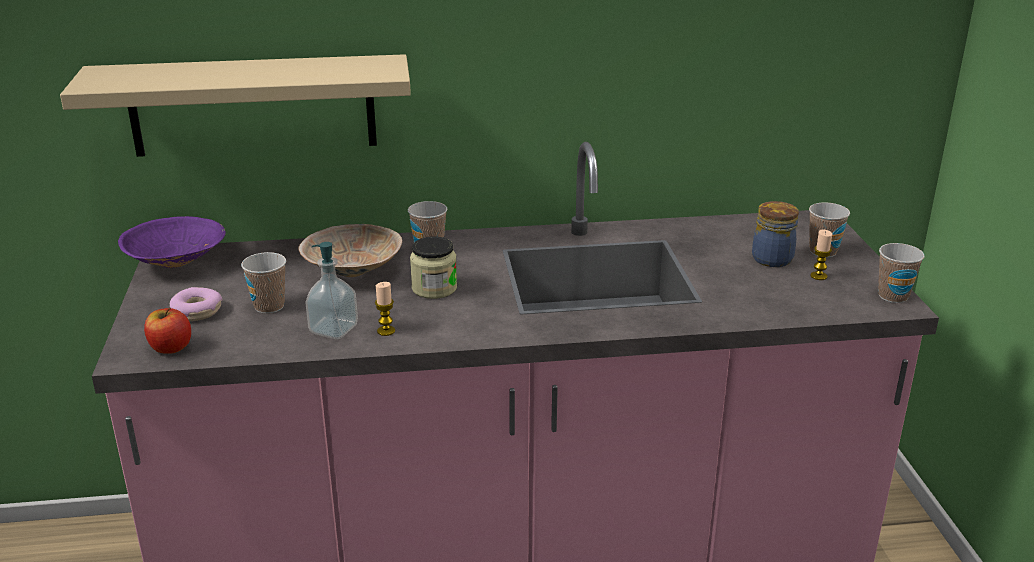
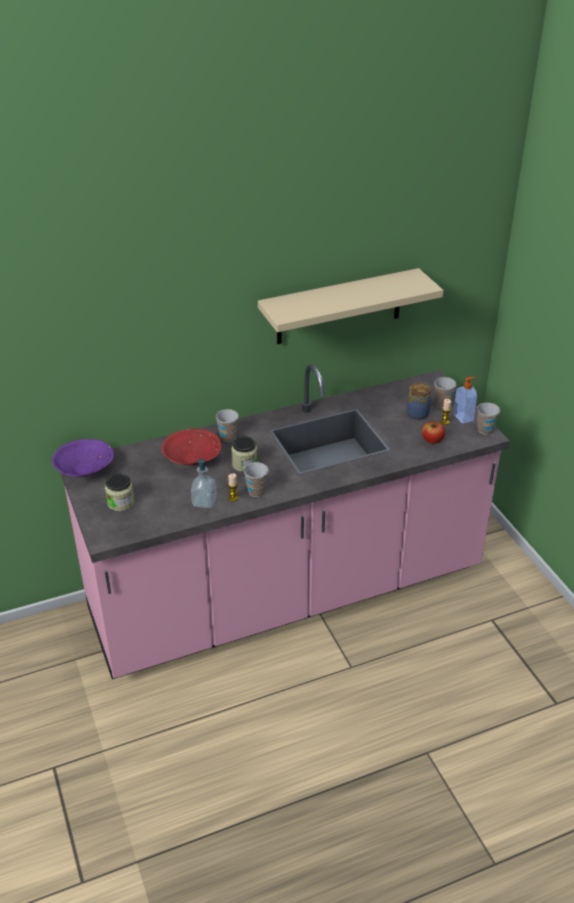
camera: 15 degrees left, 10 degrees up
beige shelf [60,54,411,157] -> beige shelf moved to [258,268,444,344]
apple [144,308,191,354] -> apple moved to [422,421,445,444]
donut [170,287,223,321] -> jar [105,474,135,511]
cup [241,252,286,314] -> cup moved to [244,462,268,497]
beige bowl [299,224,402,277] -> red bowl [162,429,221,465]
none -> soap dispenser [453,377,477,424]

